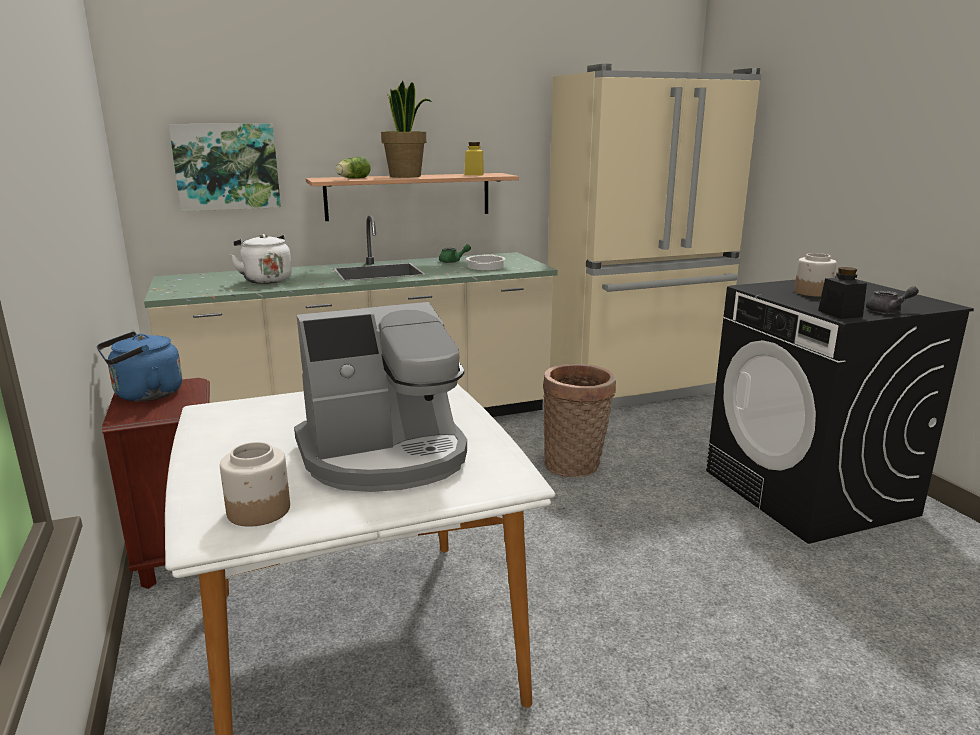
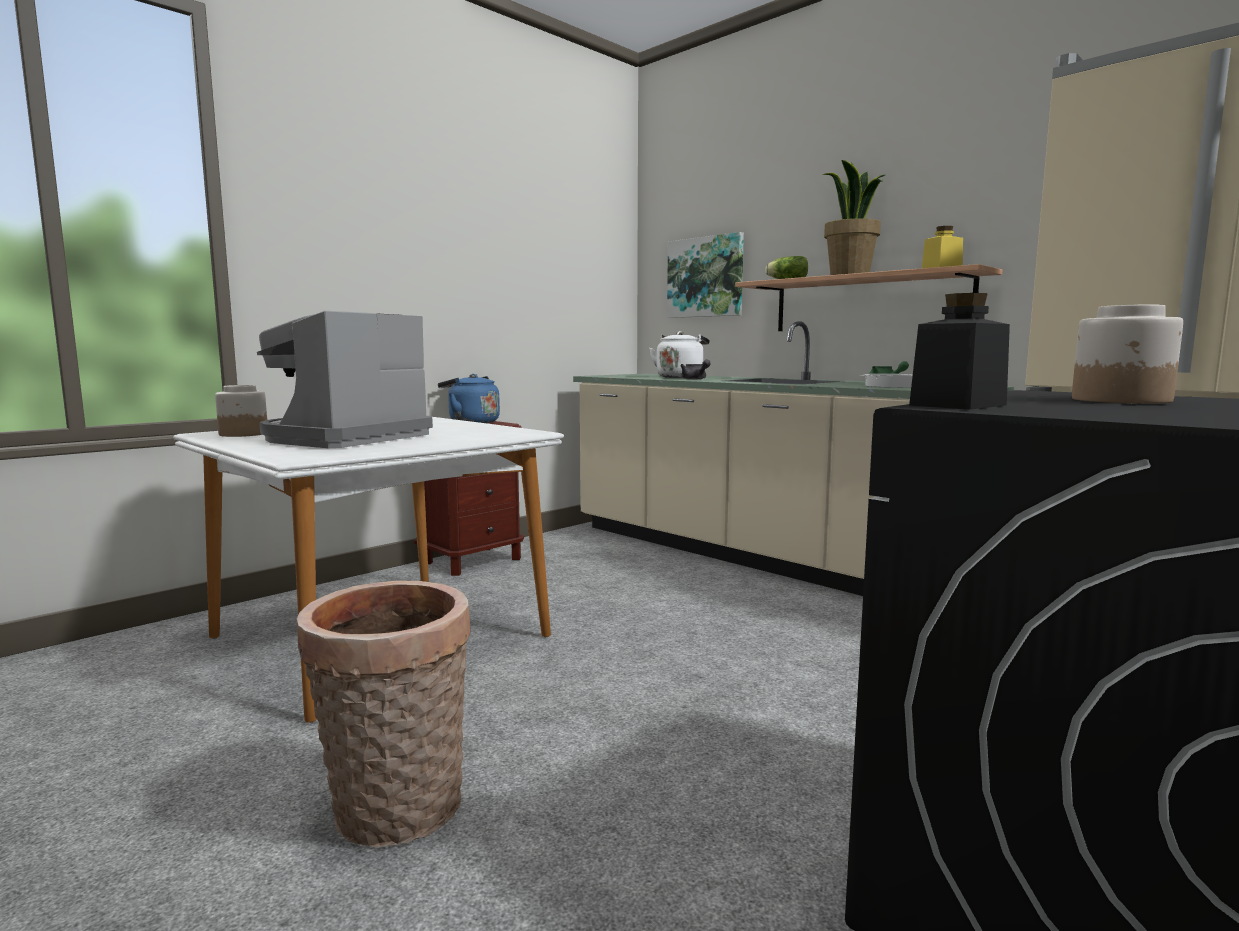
camera: 65 degrees right, 10 degrees down
coffee machine [294,302,467,492] -> coffee machine turned 75 degrees clockwise [257,311,433,448]
basket [543,364,616,477] -> basket moved to [297,581,471,847]
grey teapot [866,286,919,314] -> grey teapot moved to [680,360,711,380]

